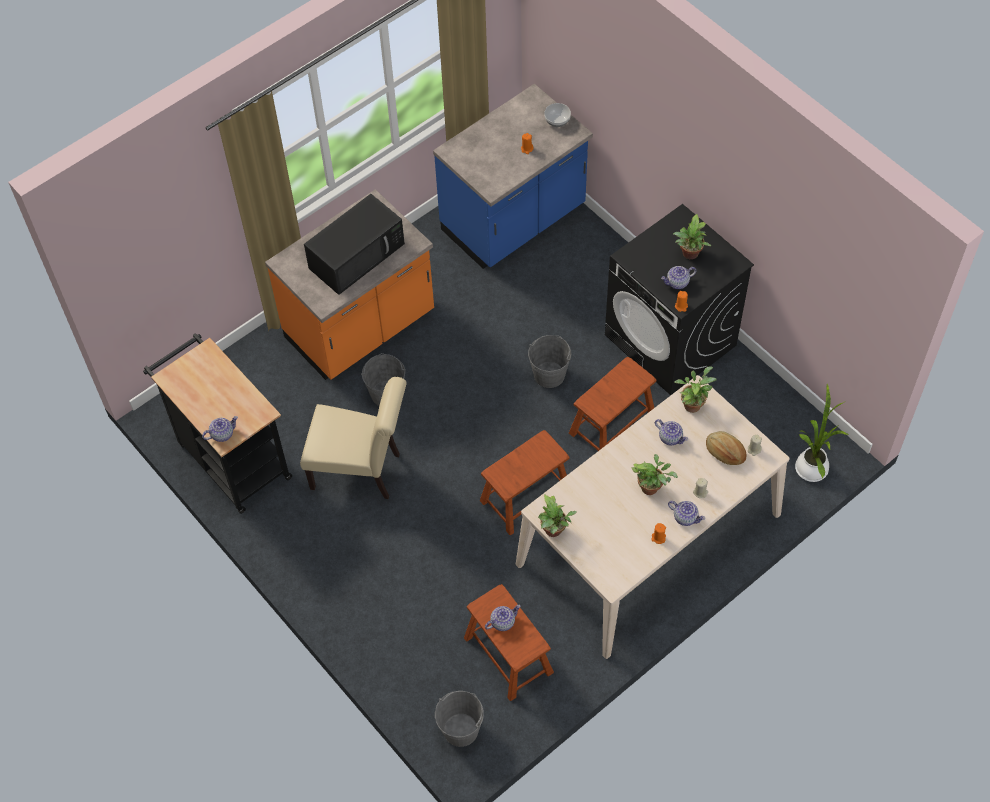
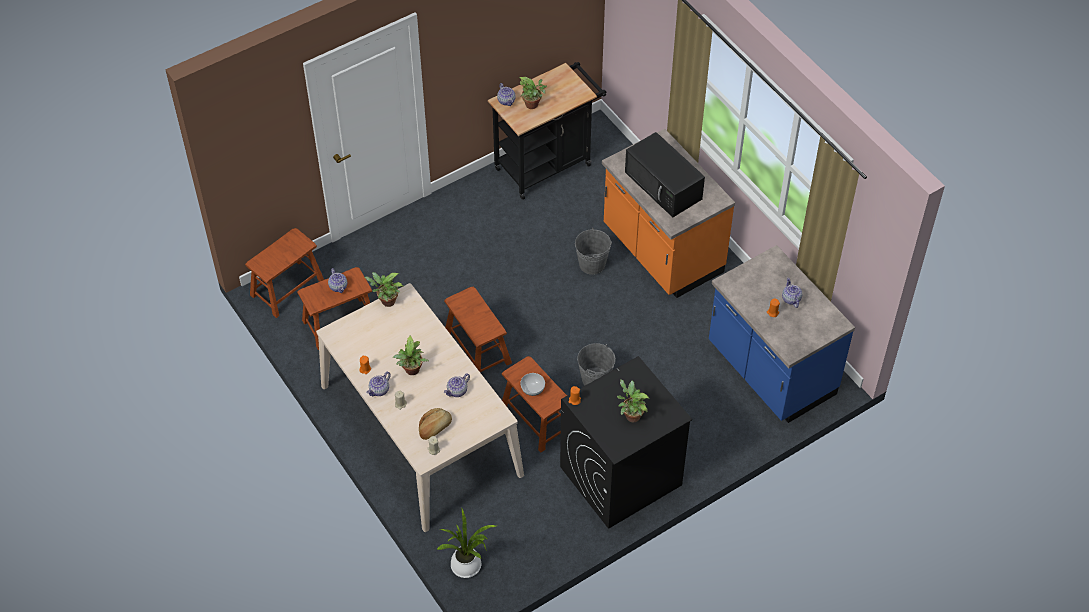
camera: 95 degrees right, 5 degrees down
beige chair [300,377,406,499] -> none
grey bucket [435,691,484,747] -> brown stool [245,228,324,318]
bowl [544,103,571,127] -> bowl moved to [520,373,545,396]
teapot [661,266,696,289] -> teapot moved to [782,278,802,308]
potted plant [675,366,716,413] -> potted plant moved to [519,77,547,109]

